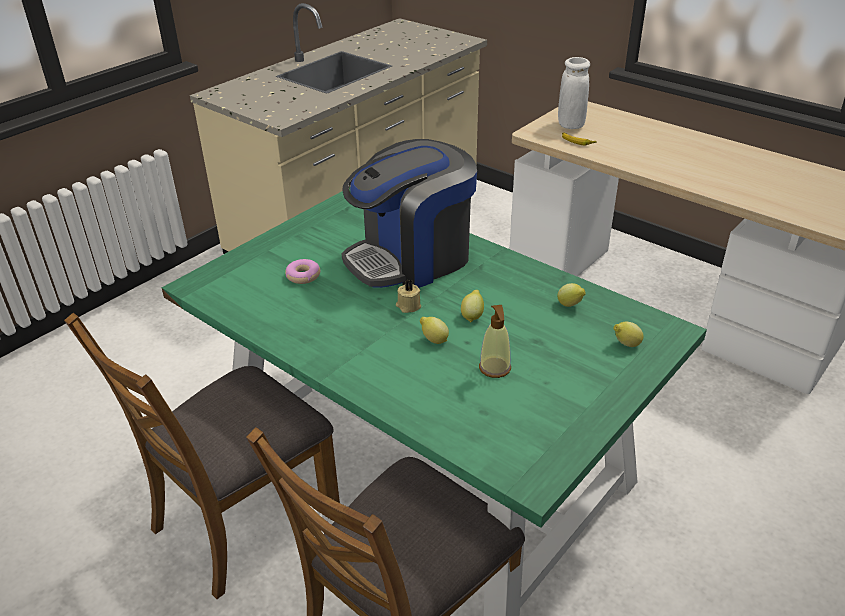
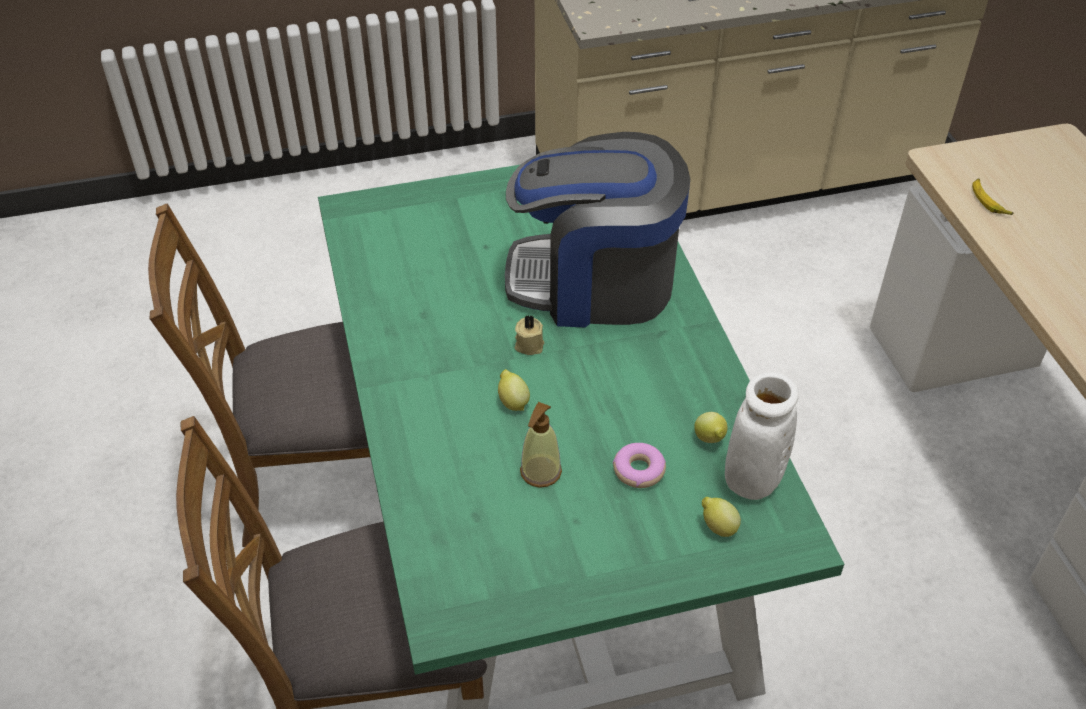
camera: 35 degrees right, 10 degrees up
donut [285,259,320,284] -> donut moved to [613,443,666,488]
lemon [461,290,484,322] -> none
white vase [558,57,590,129] -> white vase moved to [725,372,799,500]

